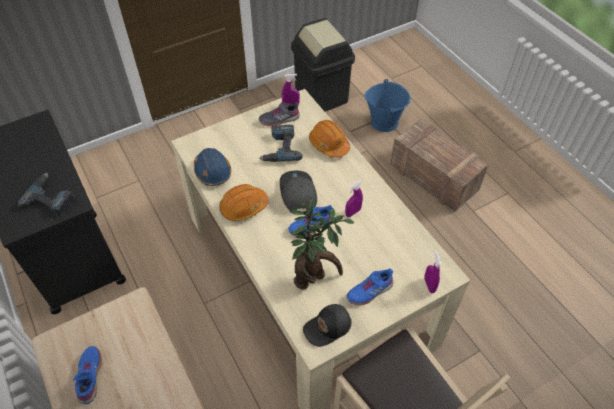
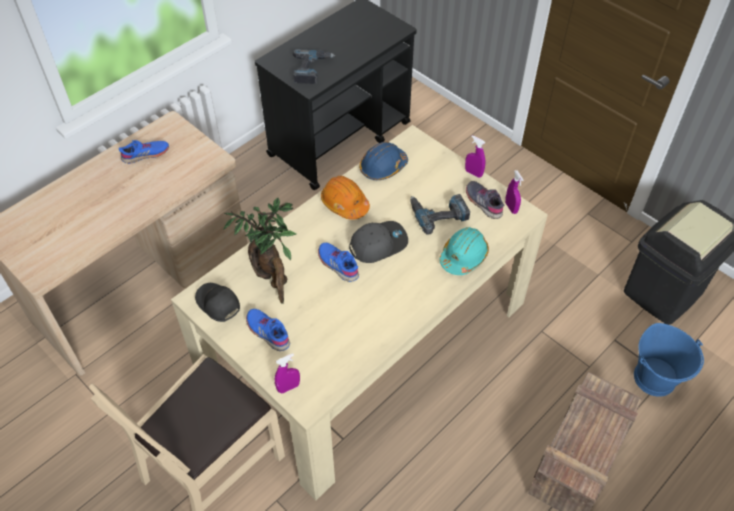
camera: 75 degrees right, 0 degrees up
orange hard hat [309,120,350,158] -> turquoise hard hat [439,227,489,275]
purple spray bottle [345,181,363,217] -> purple spray bottle moved to [465,135,485,178]

